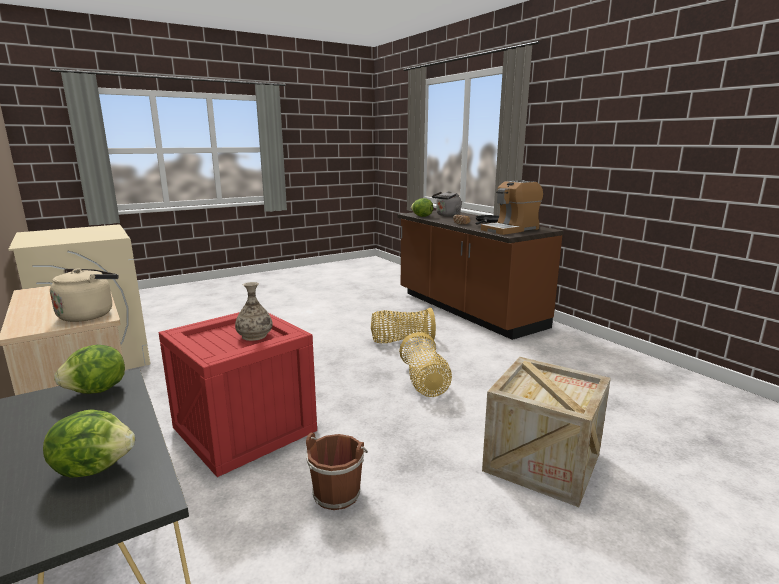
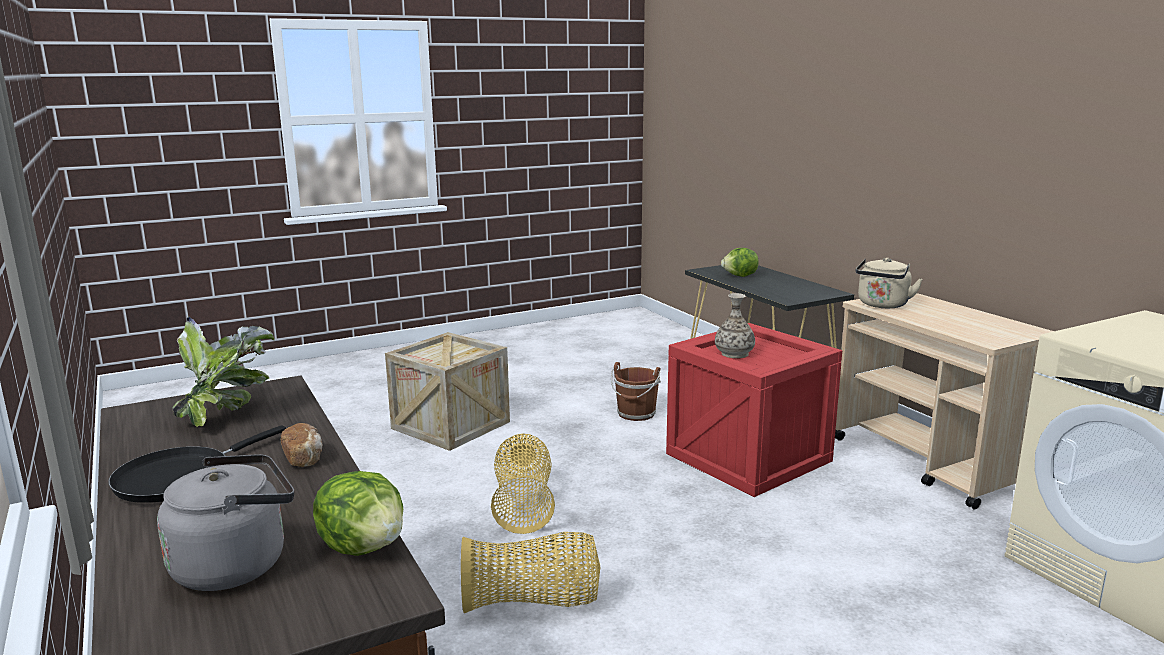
camera: 175 degrees left, 0 degrees up
lettuce [54,345,125,394] -> none
coffee machine [481,180,543,235] -> potted plant [173,317,274,427]

